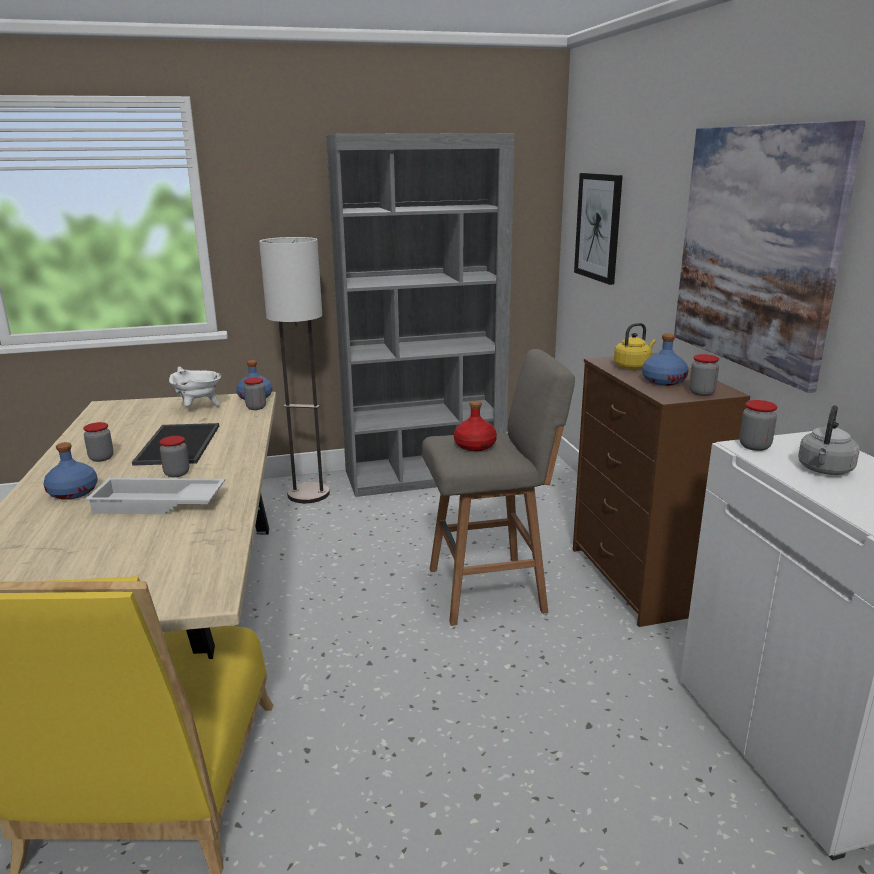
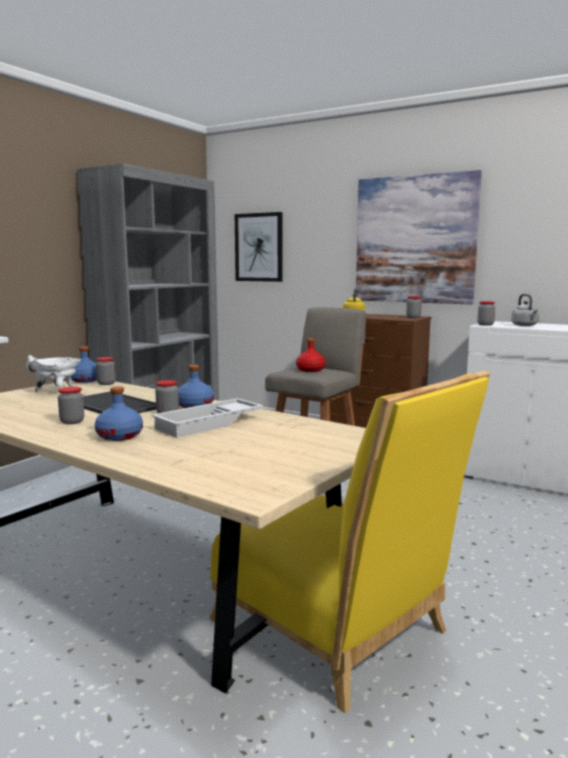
camera: 45 degrees left, 10 degrees down
floor lamp [259,237,330,503] -> none
blue bottle [642,333,689,386] -> blue bottle moved to [178,365,214,408]

